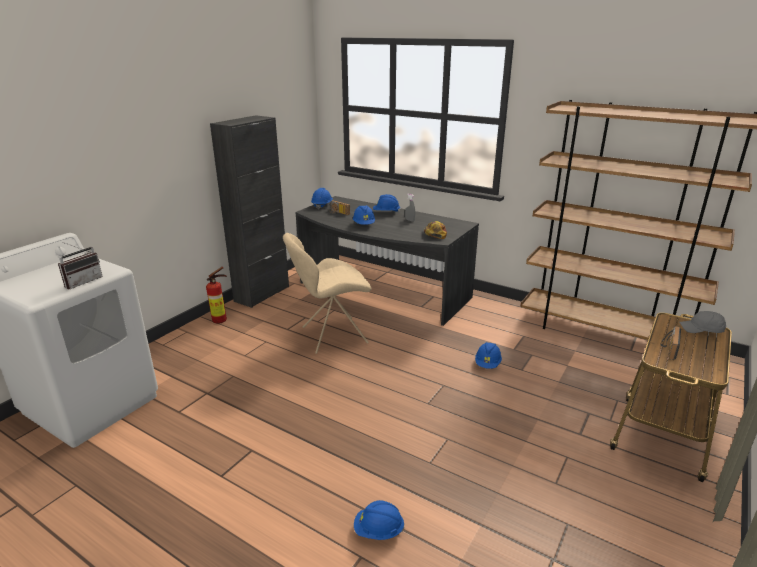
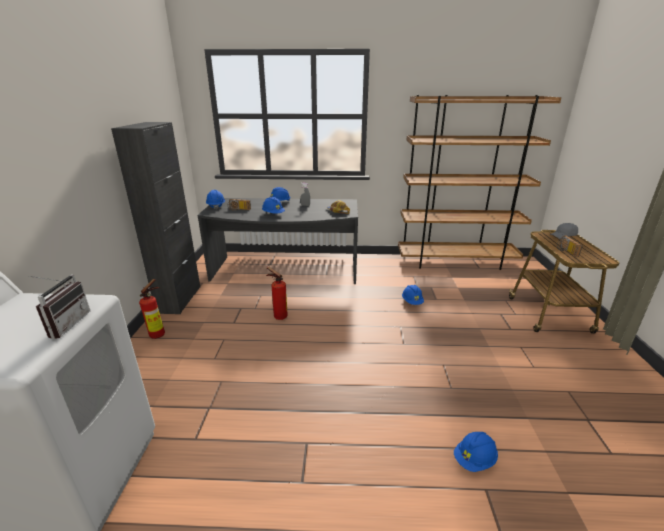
camera: 30 degrees left, 0 degrees up
beige chair [283,233,372,354] -> fire extinguisher [266,266,288,320]

